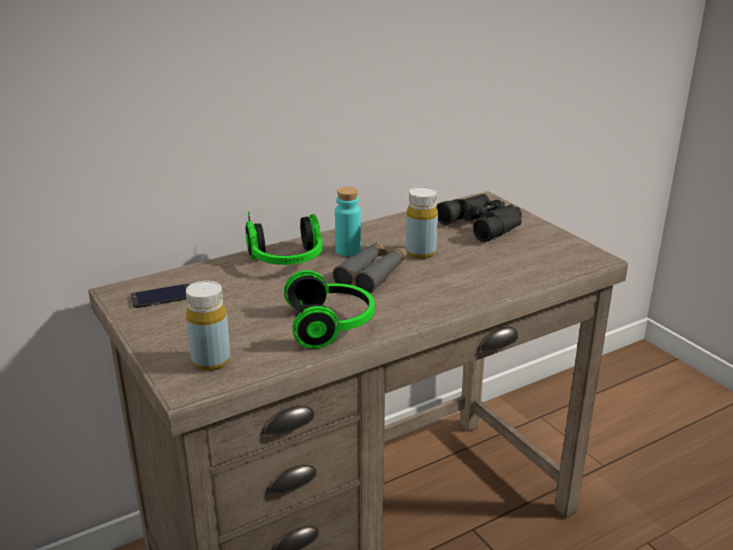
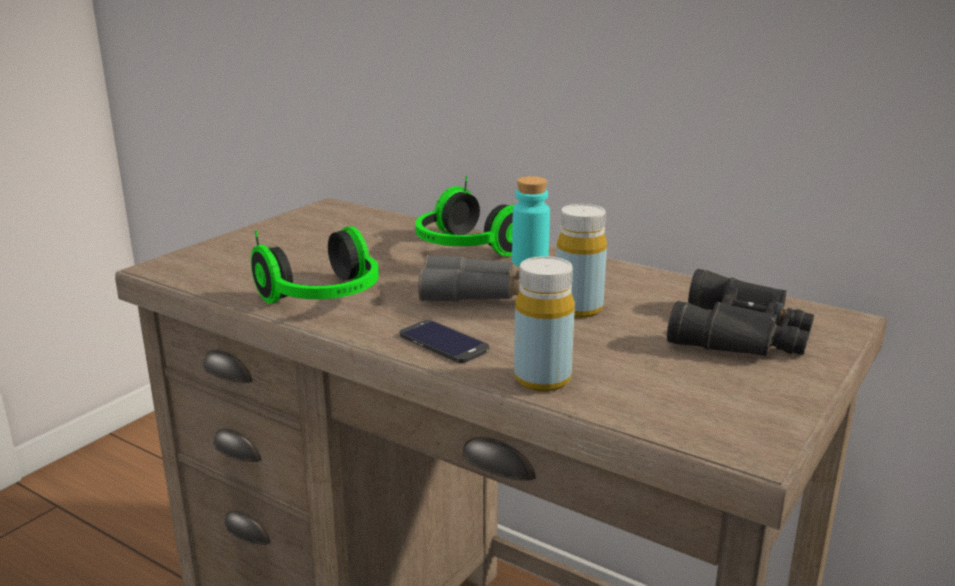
camera: 65 degrees right, 5 degrees down
phone [131,284,190,308] -> phone moved to [399,320,489,363]
yellow bottle [186,281,230,371] -> yellow bottle moved to [514,256,575,392]

